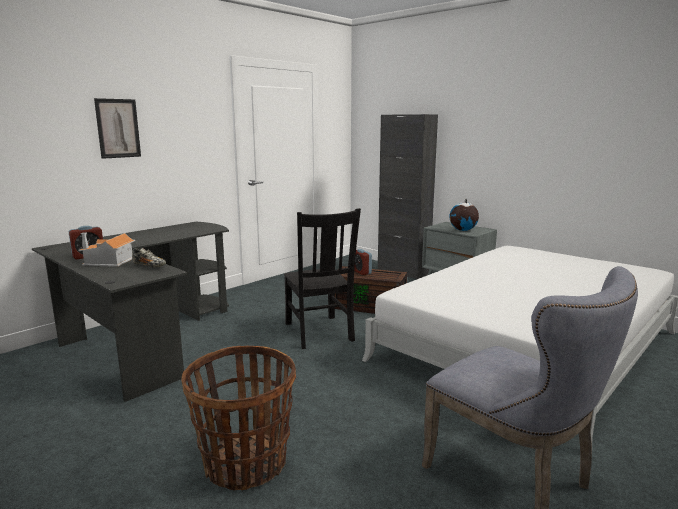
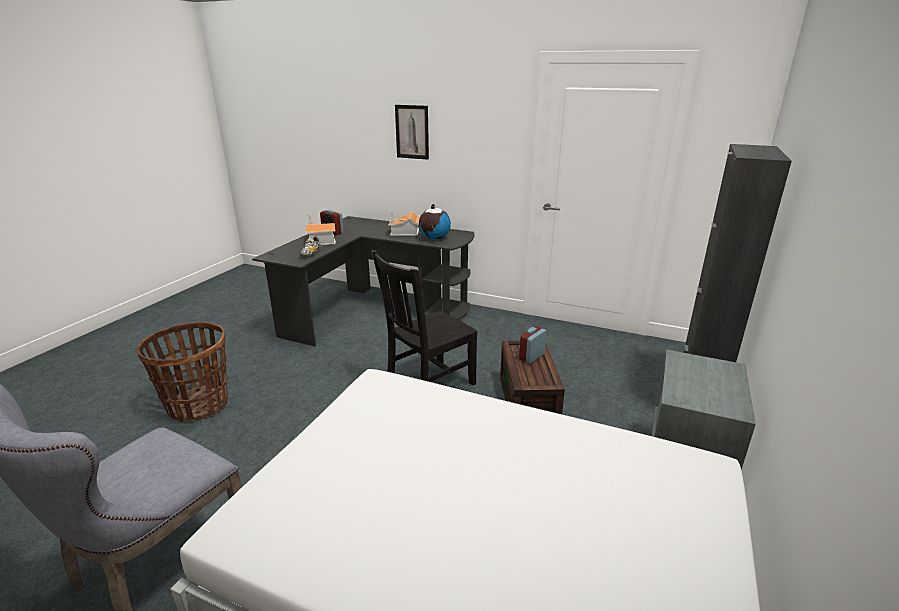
camera: 70 degrees right, 10 degrees up
globe [449,199,479,231] -> globe moved to [419,204,451,240]
none -> toy house [388,211,420,236]

